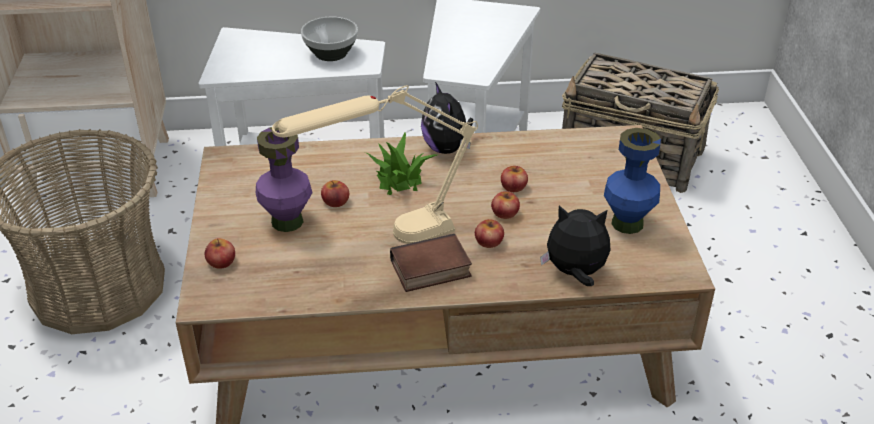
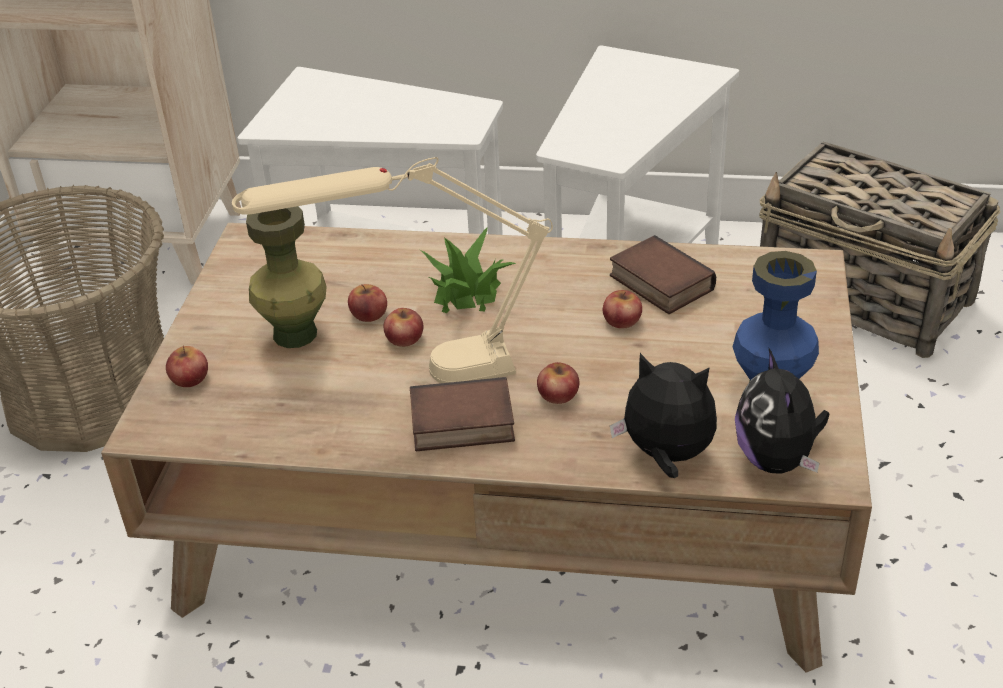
camera: 15 degrees right, 0 degrees up
purple vase [256,127,313,232] -> green vase [246,206,327,348]
bowl [301,17,358,61] -> none
plush toy [421,82,473,154] -> plush toy moved to [735,349,830,474]
apple [491,191,520,219] -> apple moved to [384,308,423,347]
none -> book [610,235,716,314]

